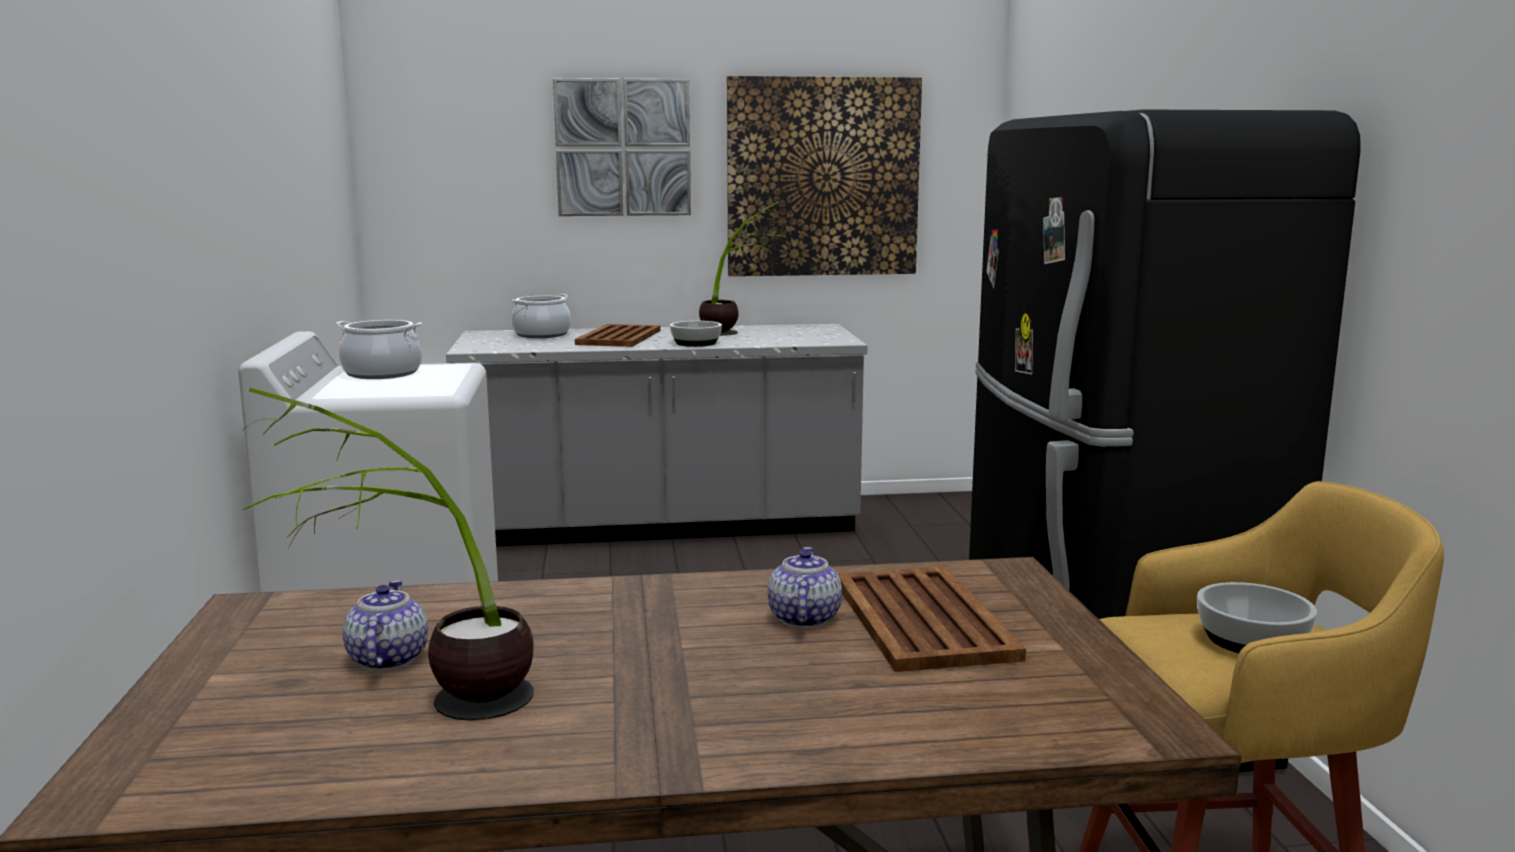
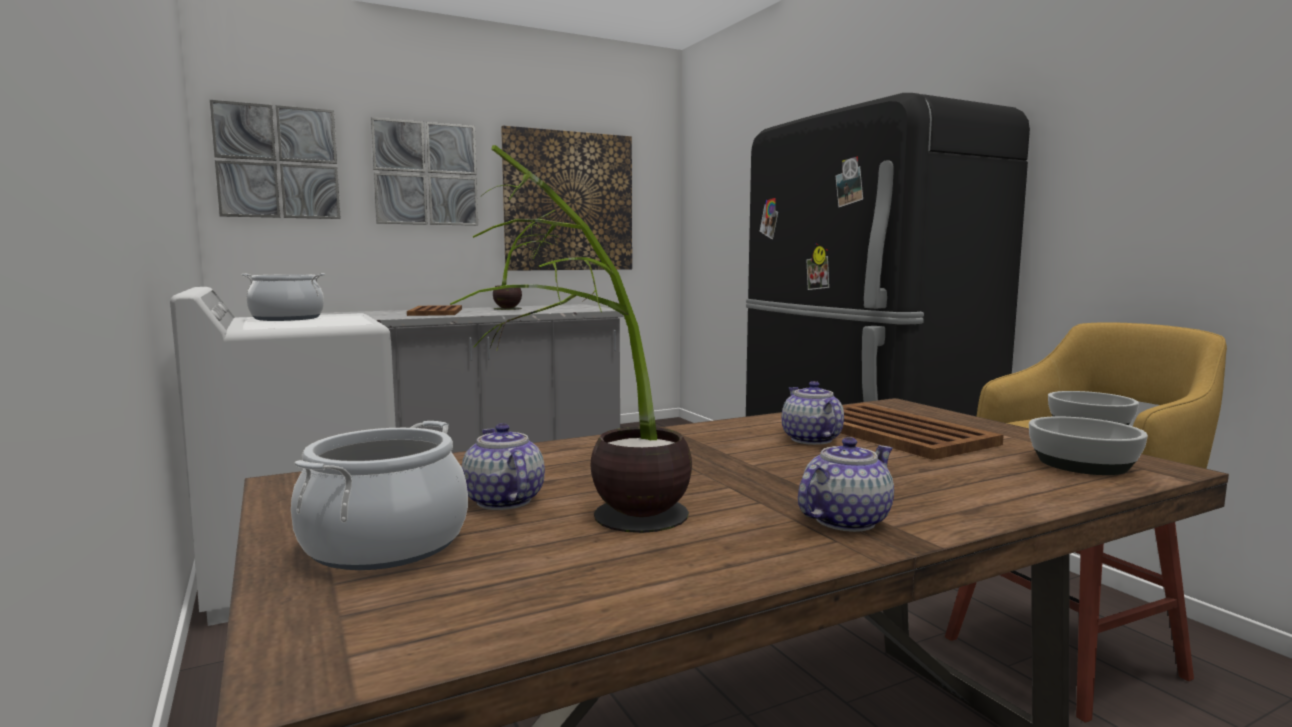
camera: 20 degrees left, 5 degrees down
cooking pot [511,294,571,338] -> cooking pot moved to [291,421,468,570]
bowl [670,321,722,347] -> bowl moved to [1029,416,1148,475]
none -> picture [210,100,341,219]
none -> teapot [798,437,894,532]

